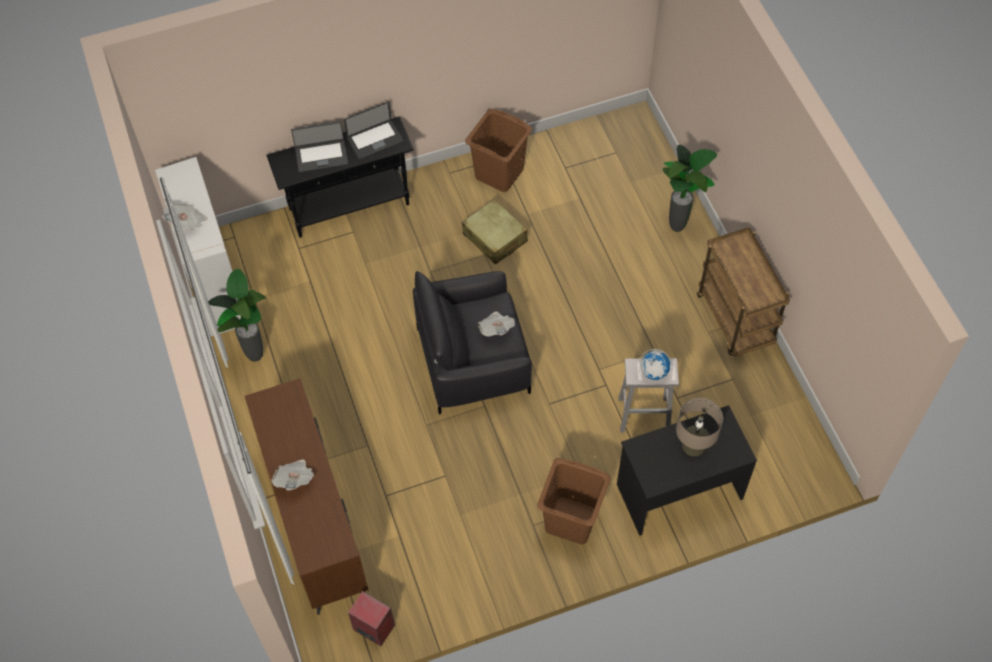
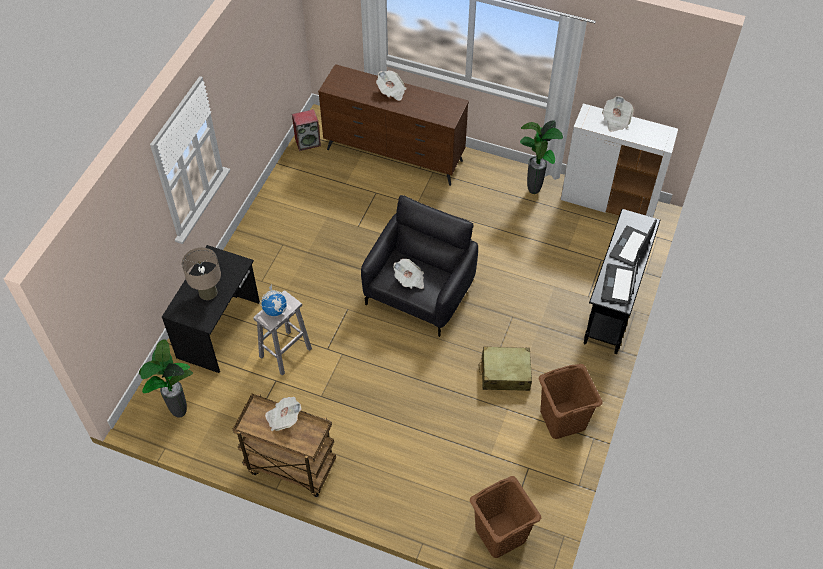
camera: 130 degrees right, 5 degrees down
brown laundry basket [537,458,610,544] -> brown laundry basket moved to [470,476,541,558]
potted plant [662,145,717,232] -> potted plant moved to [139,339,193,418]
none -> newspaper [265,397,301,431]

